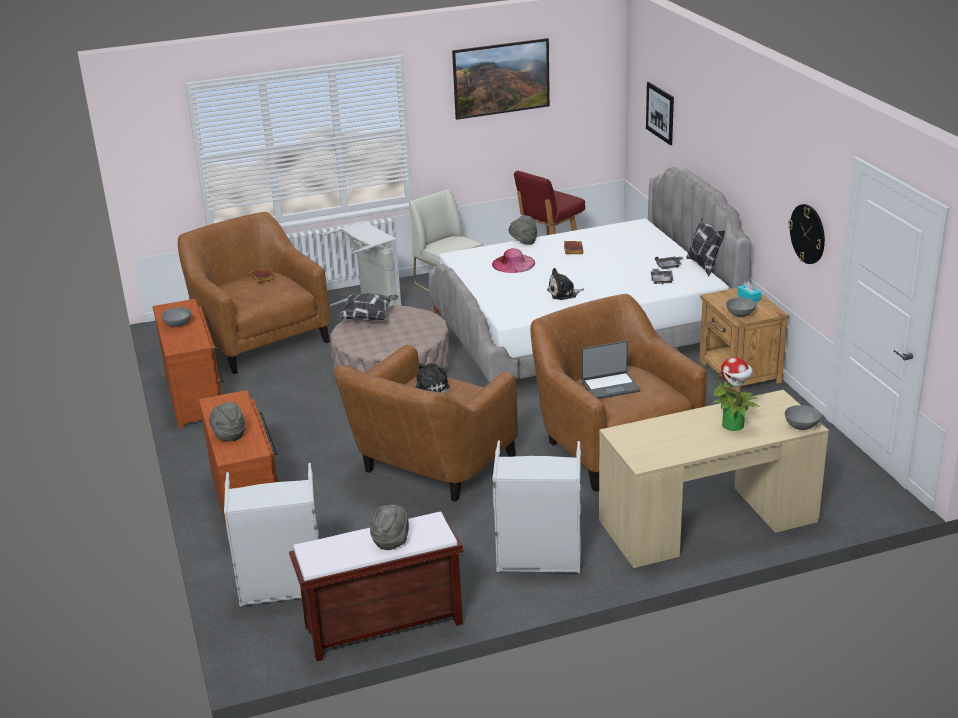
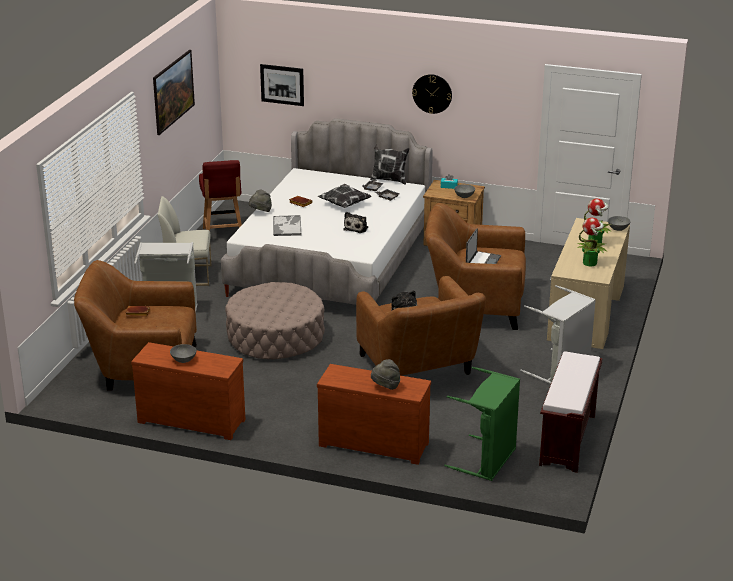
camera: 55 degrees left, 0 degrees up
grey laundry basket [224,463,319,606] -> green laundry basket [444,367,520,481]
pillow [336,293,398,320] -> pillow moved to [318,184,371,208]
grey hat [370,504,409,550] -> none
pink hat [492,248,535,273] -> tray [273,215,302,236]
wall clock [788,204,825,264] -> wall clock moved to [412,74,452,114]
none -> potted plant [577,217,606,266]

